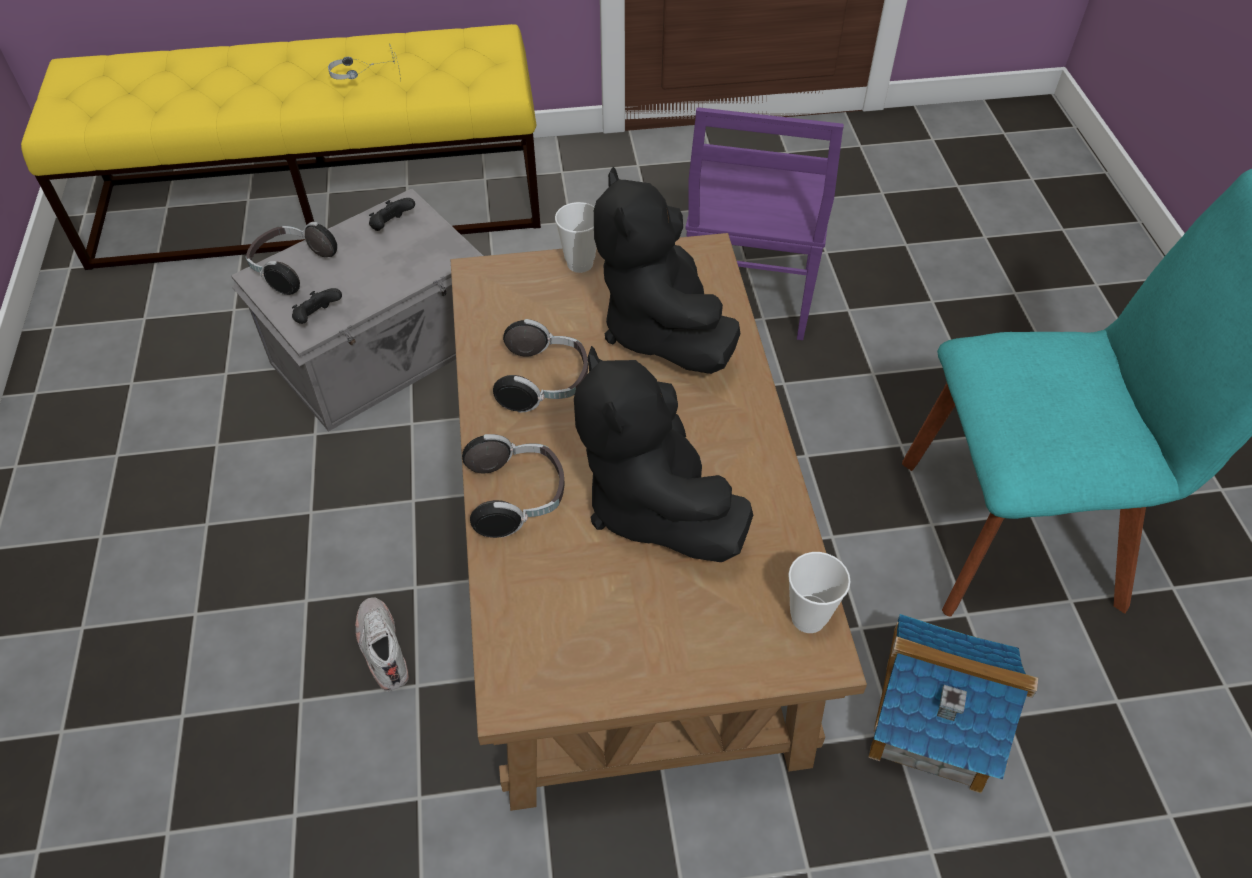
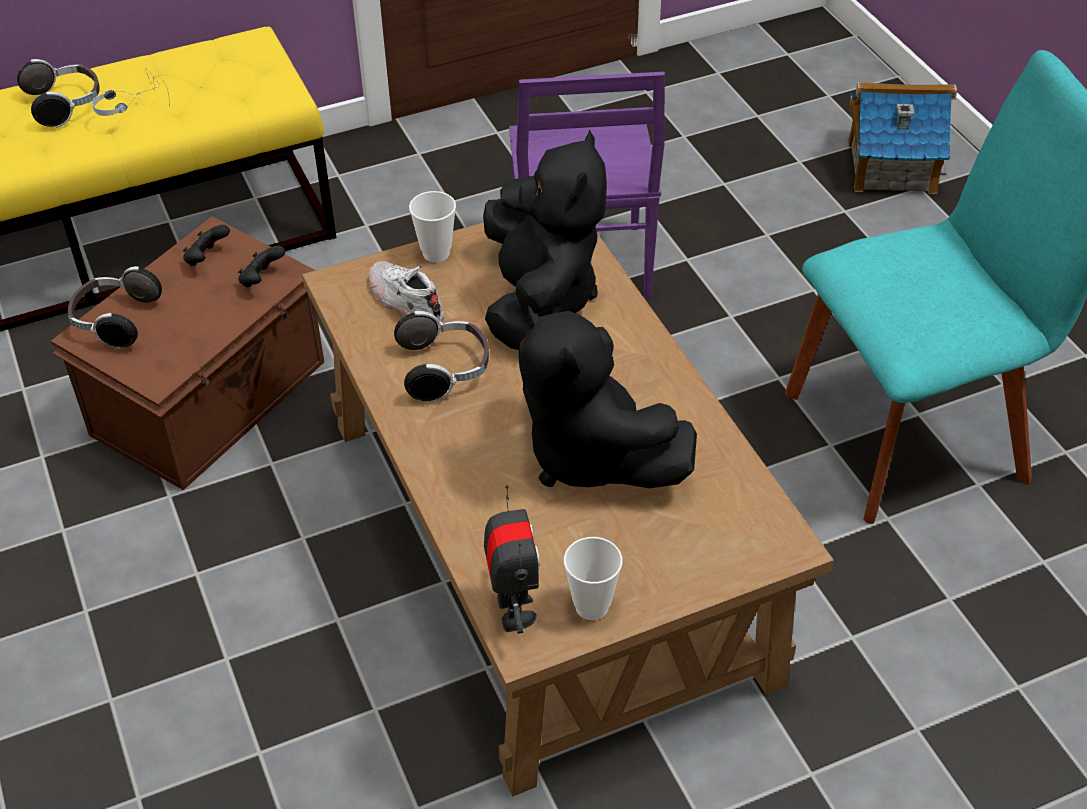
camera: 15 degrees left, 5 degrees down
grey storage box [231,189,483,431] -> brown storage box [51,217,324,490]
black game controller [292,288,342,324] -> black game controller moved to [238,246,285,288]
white shoe [355,597,409,691] -> white shoe moved to [369,261,444,322]
headphones [462,434,564,538] -> headphones moved to [17,59,100,128]
black plush toy [594,167,740,374] -> black plush toy turned 150 degrees counterclockwise [483,130,607,350]
cup [788,552,851,633] -> cup moved to [564,537,623,620]
toy house [868,614,1038,793] -> toy house moved to [848,82,957,194]
none -> toy robot [484,485,540,634]

